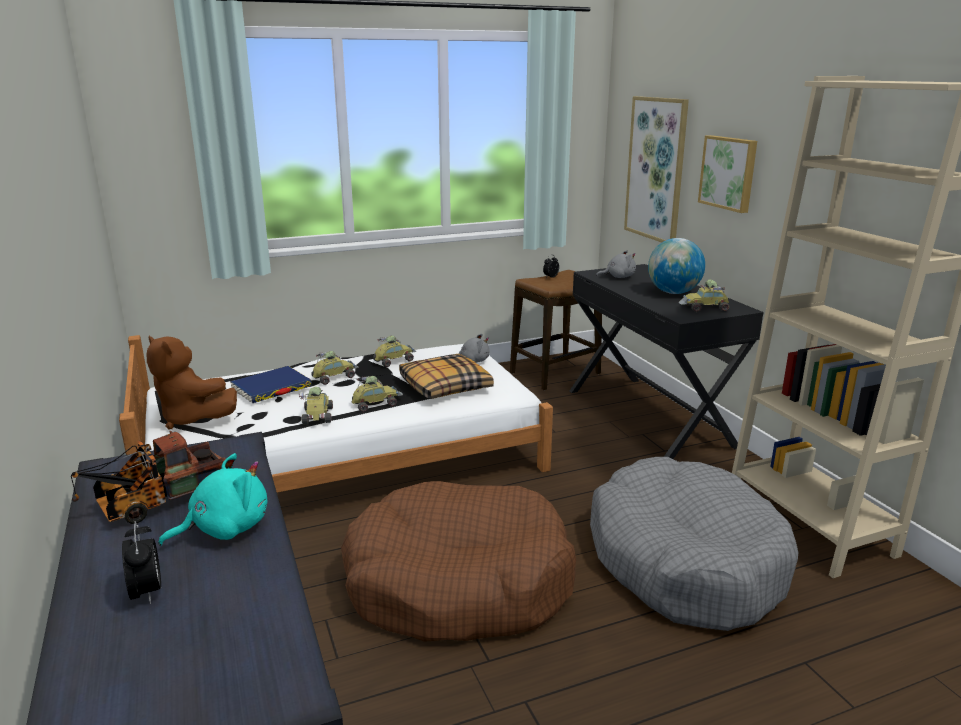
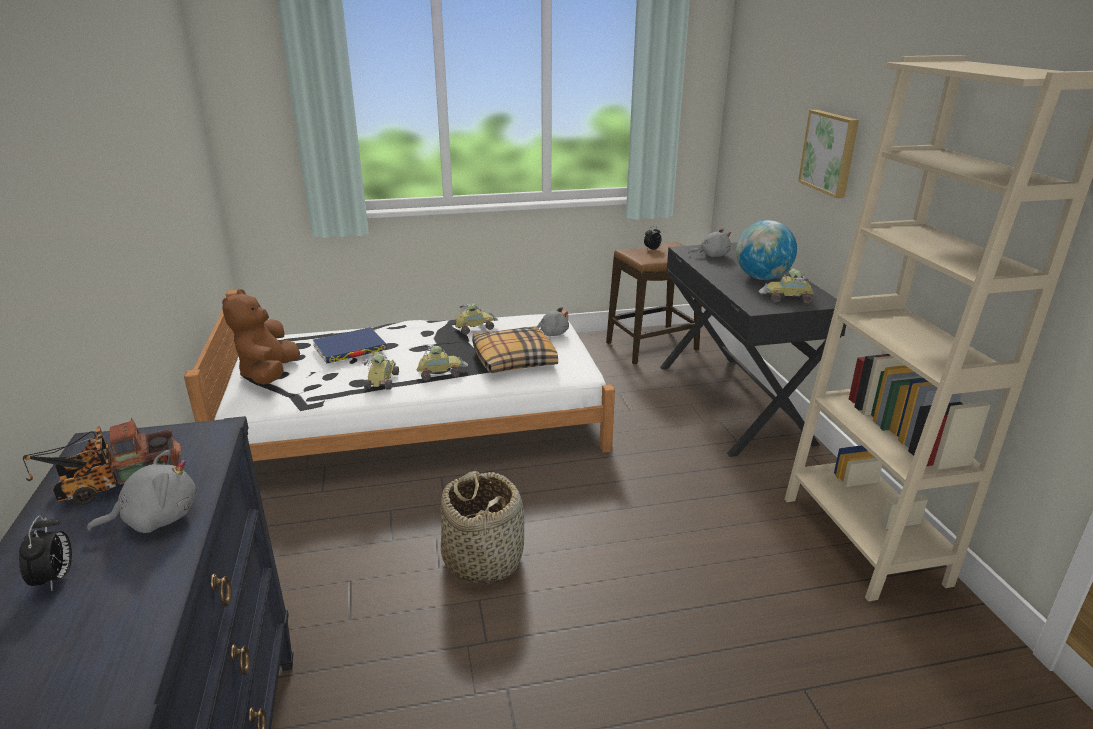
camera: 10 degrees right, 5 degrees up
brown plush toy [146,336,237,430] -> brown plush toy turned 45 degrees clockwise [222,289,300,384]
turquoise plush toy [158,453,268,546] -> grey plush toy [87,450,197,533]
toy car [311,351,359,385] -> none
brown dog bed [341,481,576,642] -> basket [441,471,524,585]
grey dog bed [590,457,798,631] -> none
picture [624,96,689,243] -> none

